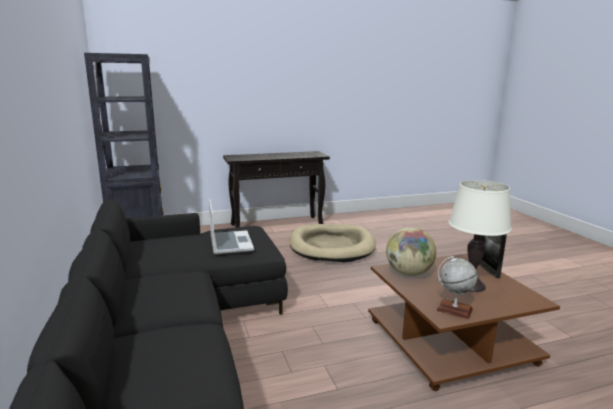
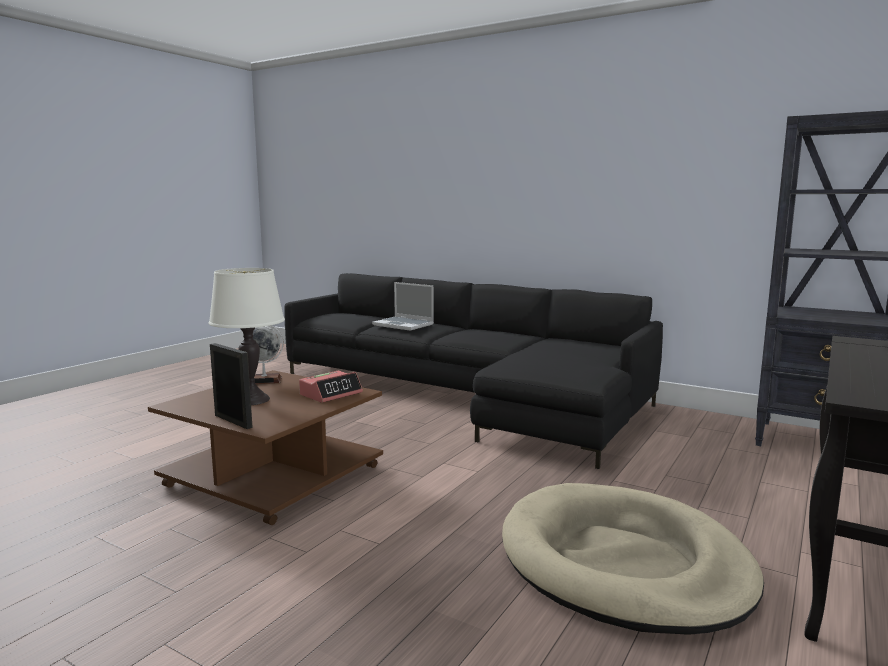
camera: 140 degrees right, 5 degrees down
laptop [209,199,254,254] -> laptop moved to [372,282,434,331]
globe [386,227,436,276] -> alarm clock [299,371,363,403]

